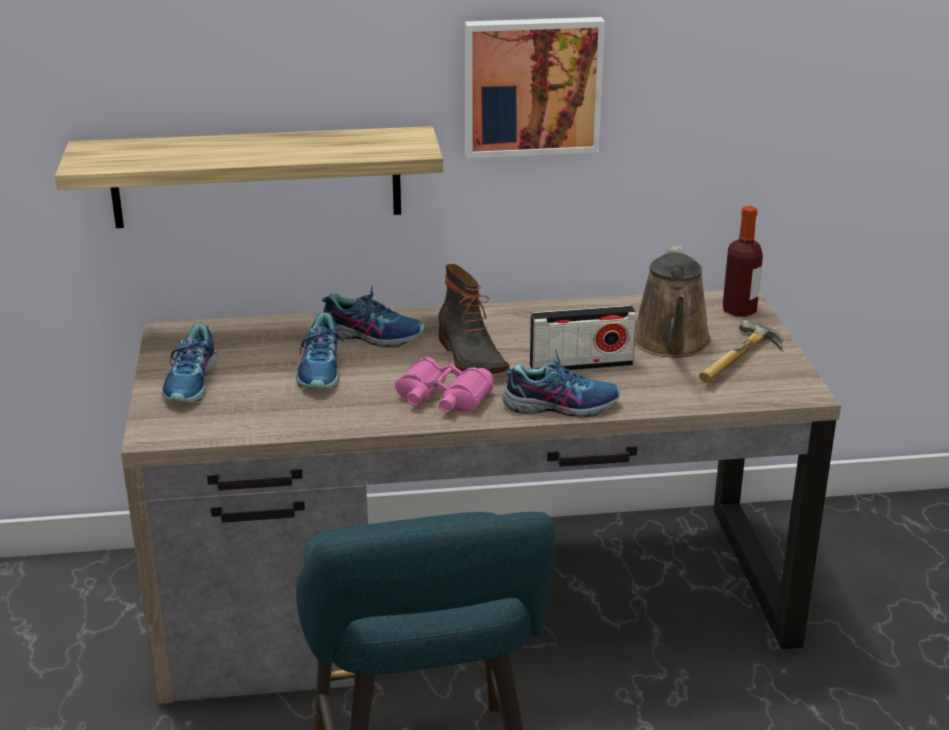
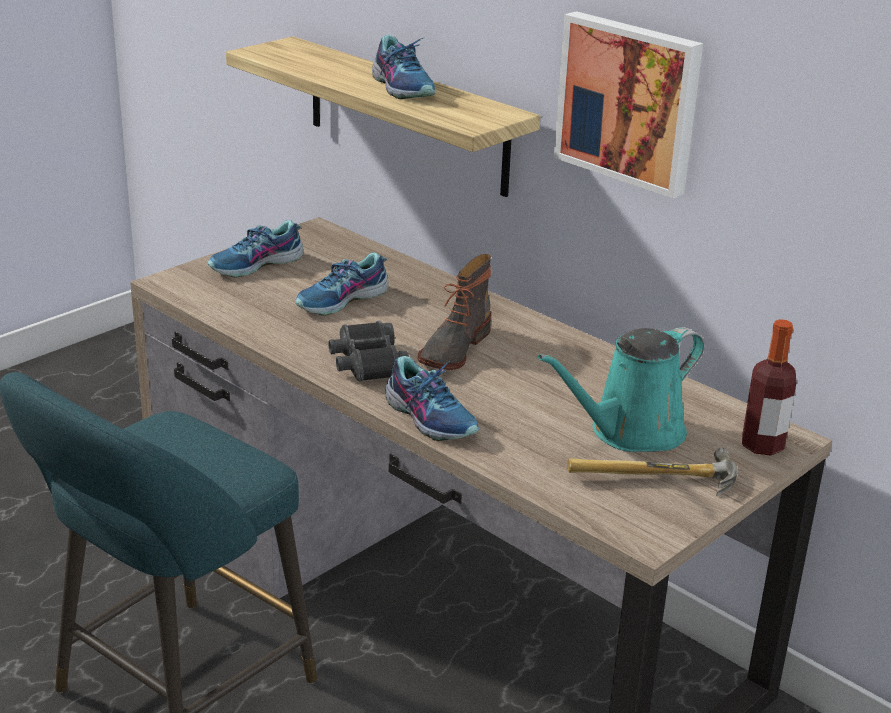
camera: 50 degrees right, 0 degrees up
shoe [322,284,425,348] -> shoe moved to [372,35,436,99]
pink binoculars [395,357,494,413] -> black binoculars [328,321,409,381]
radio [530,305,637,370] -> none
brown watering can [635,246,711,358] -> turquoise watering can [538,327,705,452]

